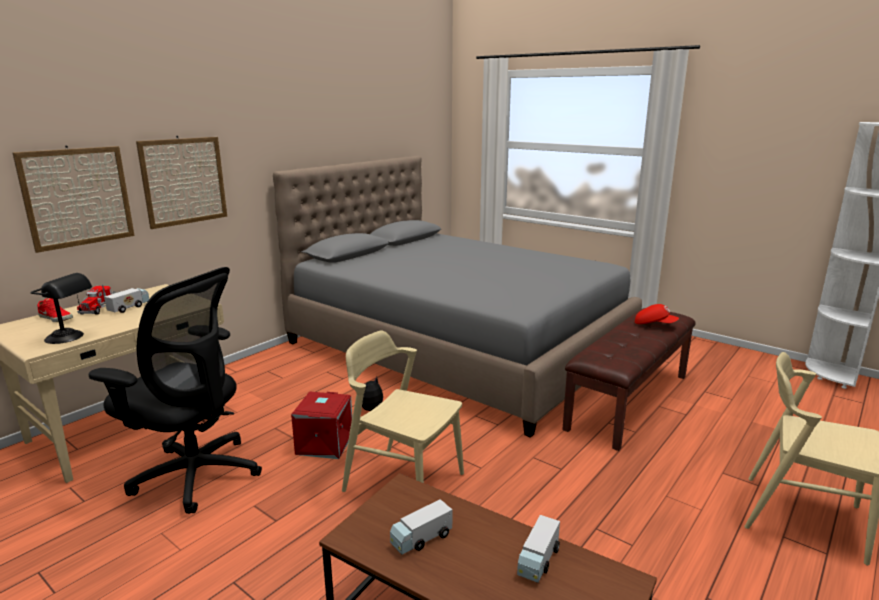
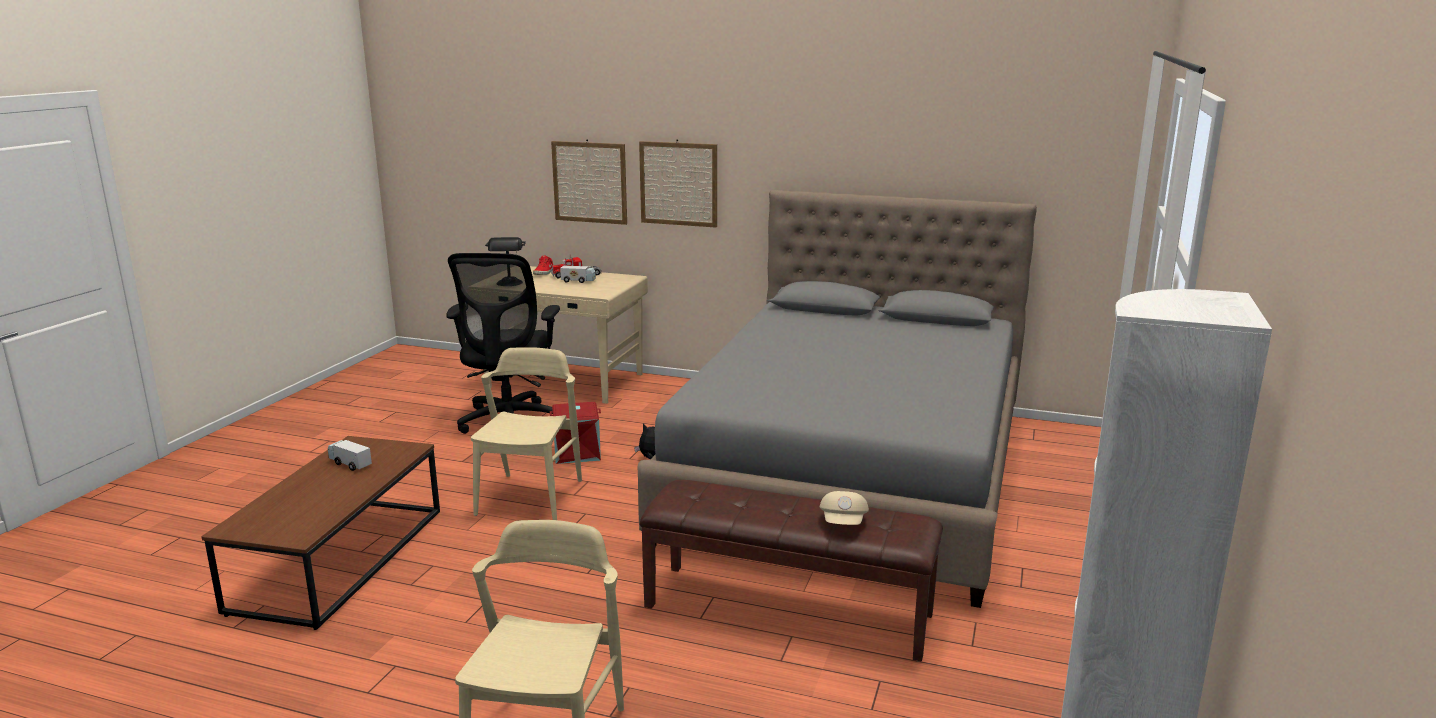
camera: 70 degrees right, 0 degrees up
toy truck [517,515,560,583] -> none
red cap [635,304,679,324] -> beige cap [820,491,869,525]

